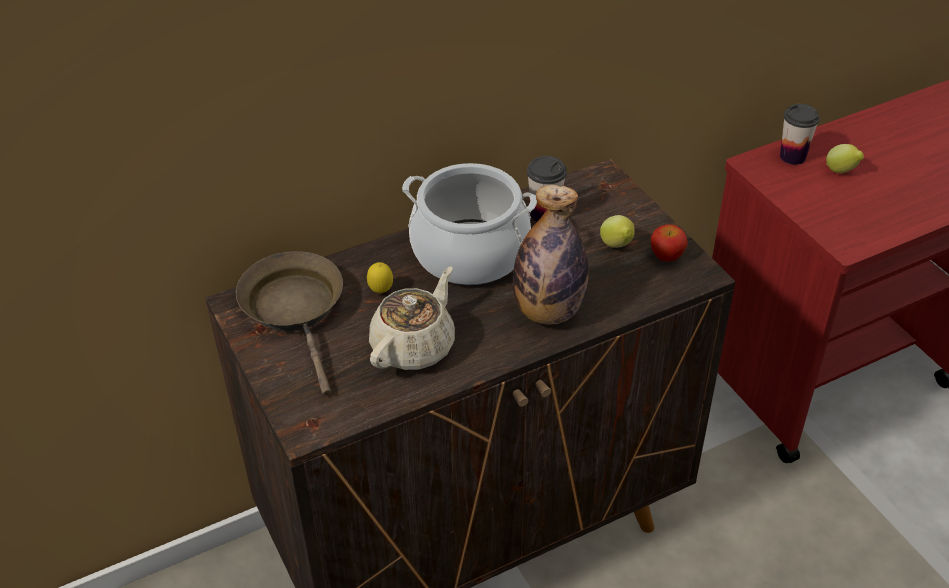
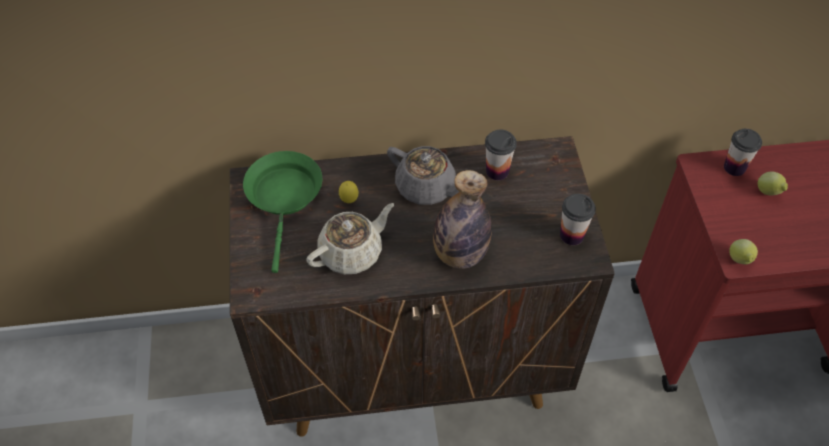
camera: 20 degrees right, 10 degrees up
brown frying pan [236,251,343,395] -> green frying pan [243,151,322,273]
cooking pot [402,163,537,285] -> grey teapot [387,146,459,205]
lemon [600,215,635,248] -> lemon moved to [729,239,758,264]
apple [651,224,688,262] -> cup [560,194,596,245]

